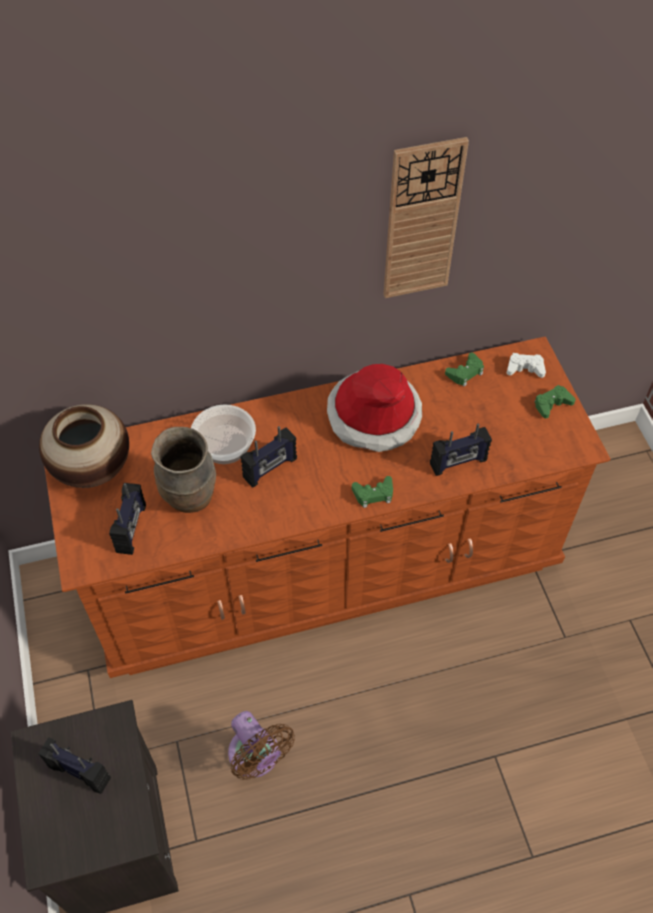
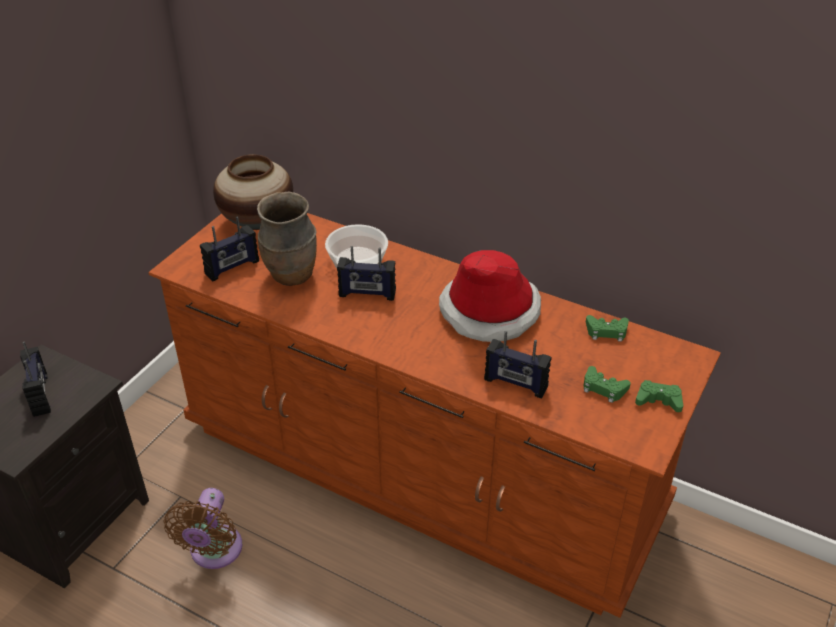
camera: 45 degrees right, 15 degrees down
green game controller [352,476,393,508] -> green game controller moved to [584,366,631,403]
wall clock [383,137,469,298] -> none
white game controller [507,353,546,378] -> none

